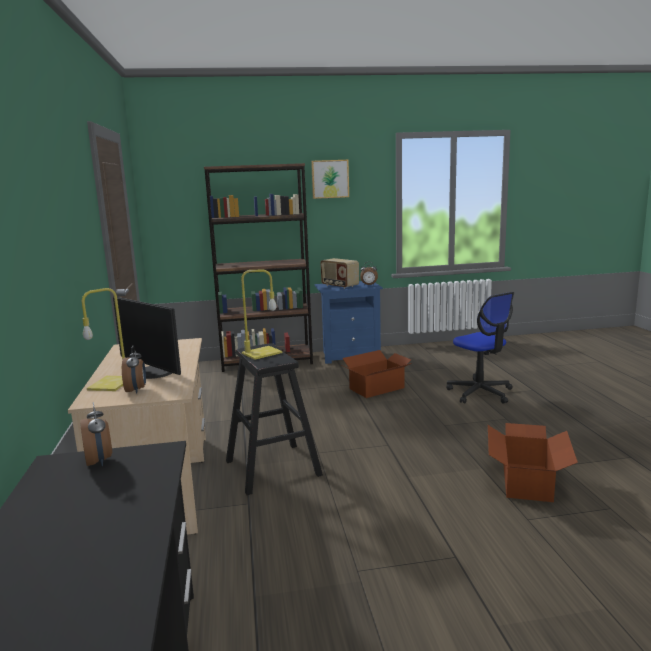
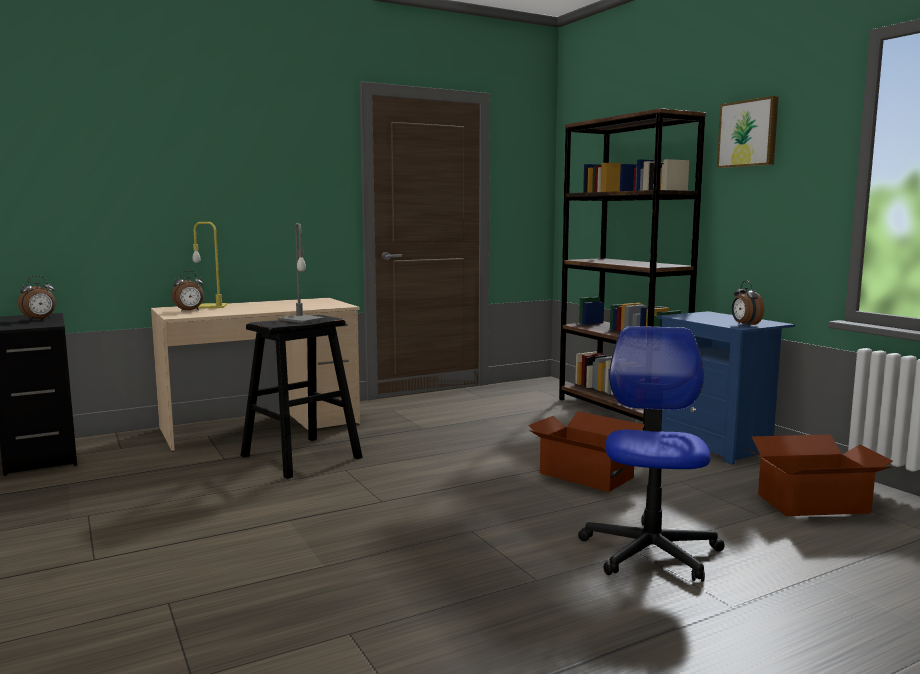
camera: 70 degrees right, 5 degrees down
monitor [113,297,181,379] -> none
yellow table lamp [241,270,282,360] -> grey table lamp [278,223,325,323]
radio [320,258,359,289] -> none
office chair [446,292,514,404] -> office chair turned 150 degrees clockwise [578,326,725,582]
cardboard box [488,423,578,502] -> cardboard box moved to [745,434,893,516]

